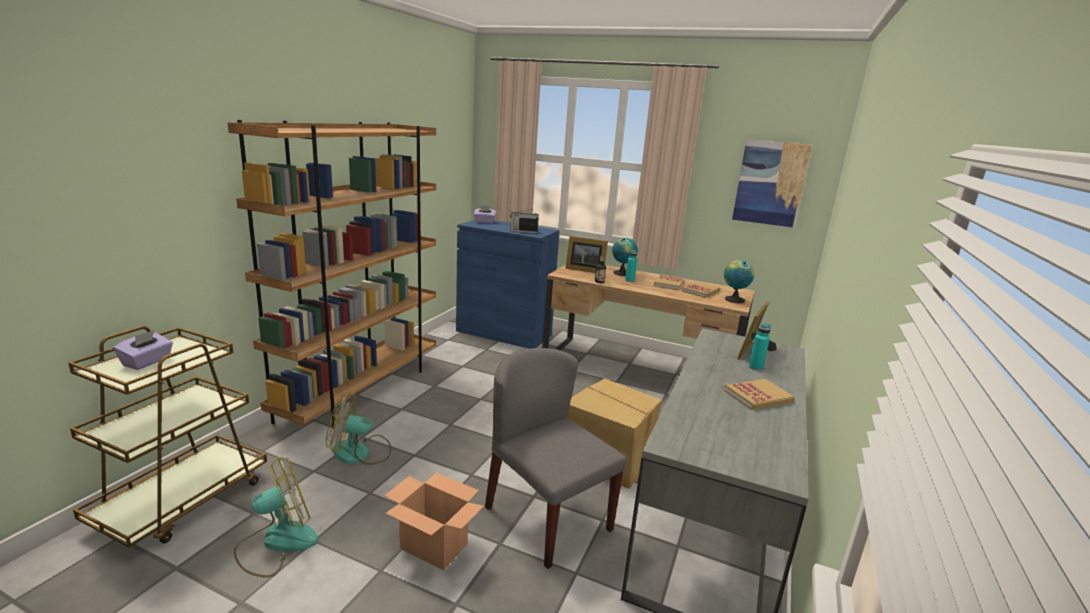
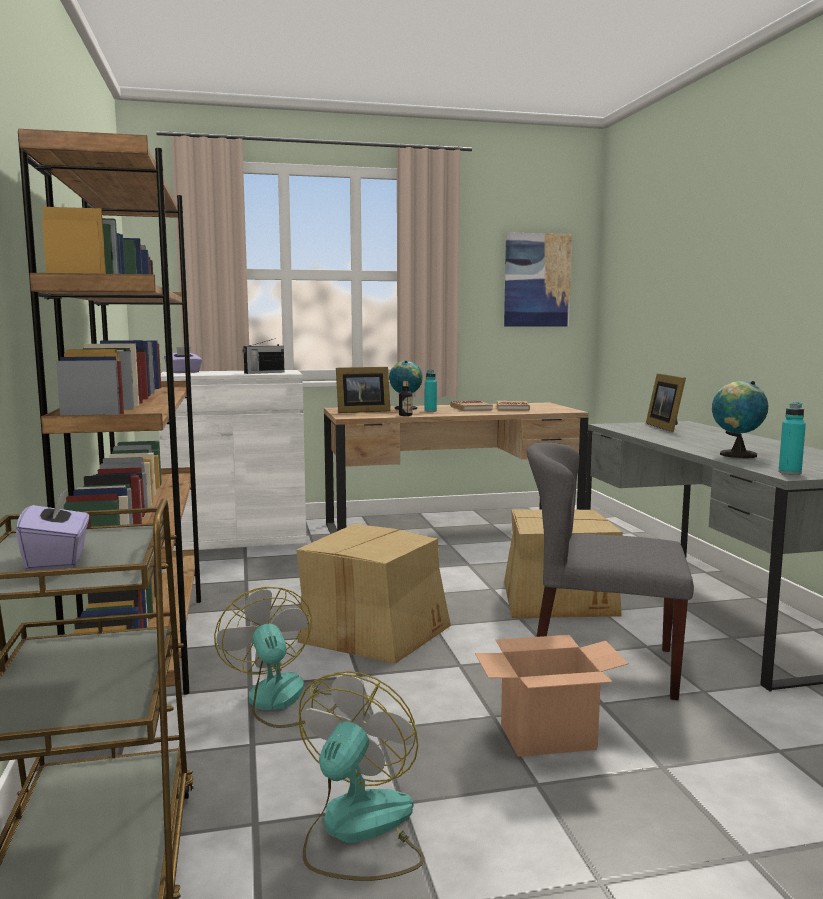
camera: 35 degrees left, 10 degrees down
fan [326,392,391,465] -> fan turned 105 degrees clockwise [214,587,337,728]
blue cabinet [456,220,560,349] -> white cabinet [159,370,307,551]
globe [724,260,754,303] -> globe moved to [712,381,768,458]
book [724,379,795,410] -> none
turquoise bottle [749,323,771,371] -> turquoise bottle moved to [778,402,806,475]
none -> cardboard box [296,523,451,664]

